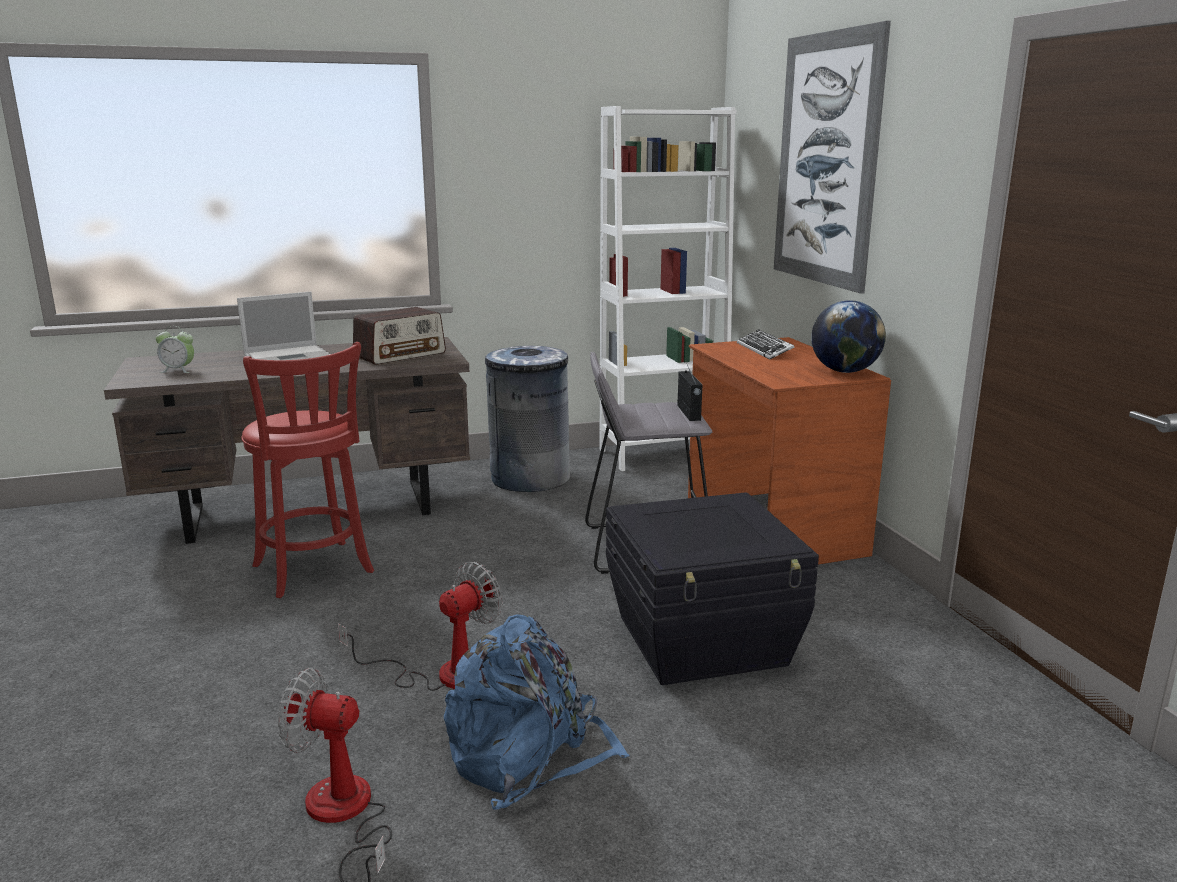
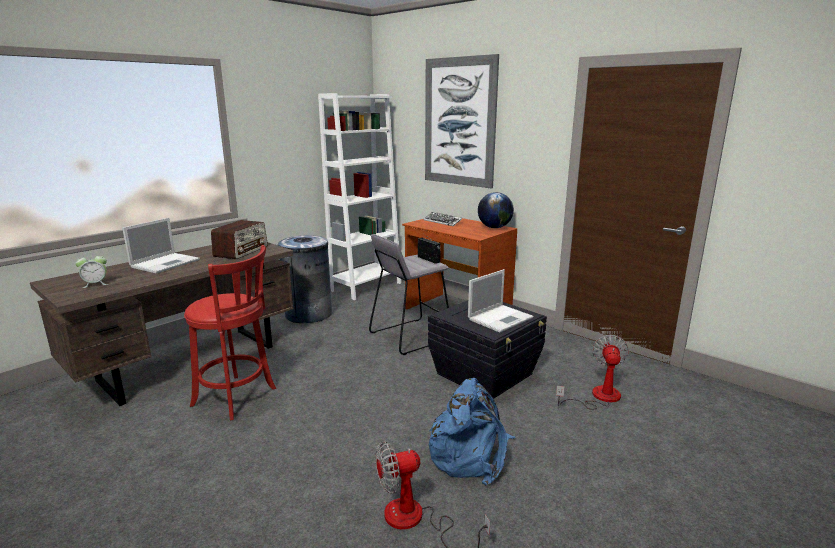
camera: 30 degrees left, 0 degrees up
fan [338,562,503,691] -> fan moved to [556,335,629,410]
none -> laptop [468,269,533,333]

